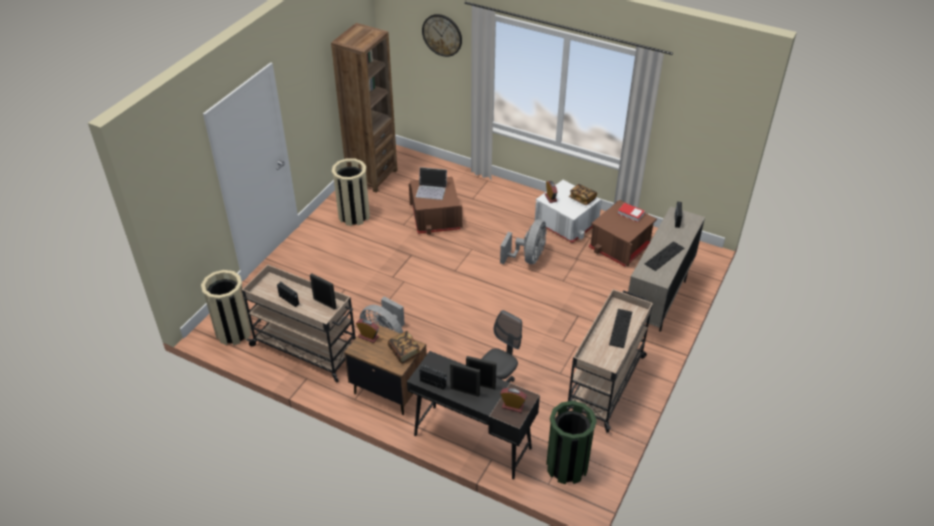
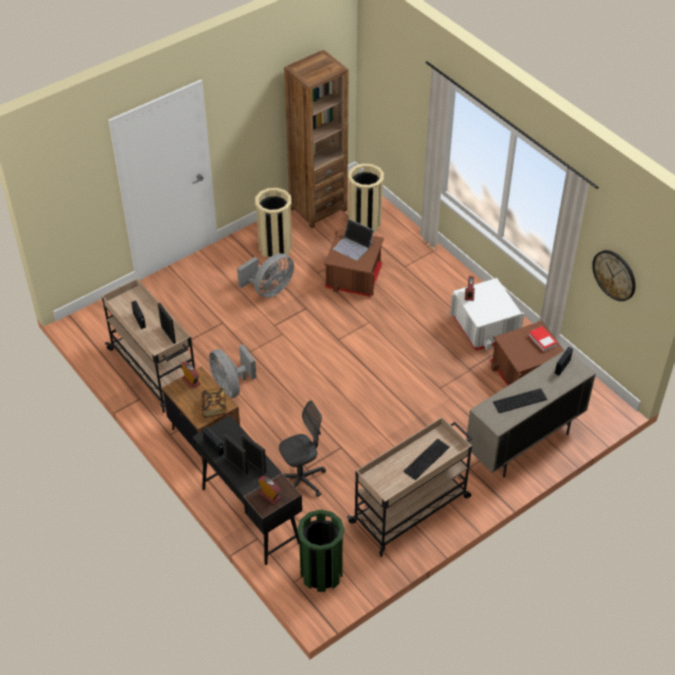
camera: 25 degrees right, 5 degrees up
beige trash can [201,270,251,345] -> beige trash can moved to [348,164,384,232]
wall clock [422,14,462,57] -> wall clock moved to [592,250,636,301]
grey fan [500,219,547,264] -> grey fan moved to [237,253,294,298]
book [569,184,597,205] -> none

